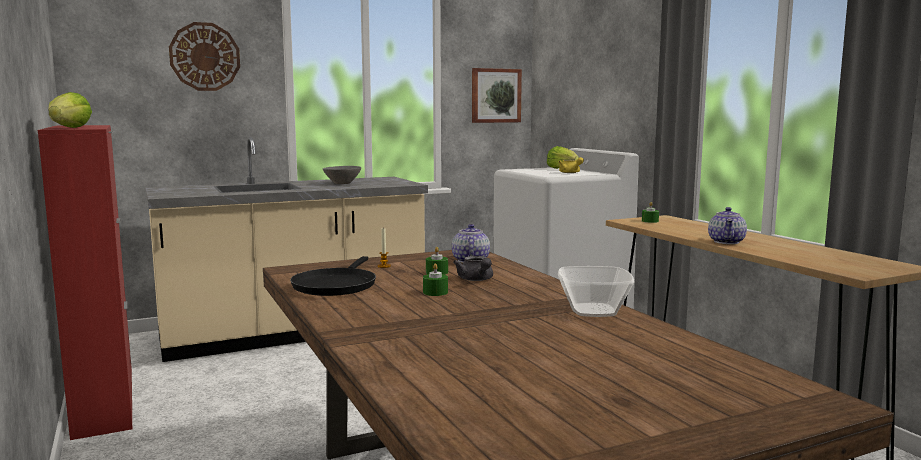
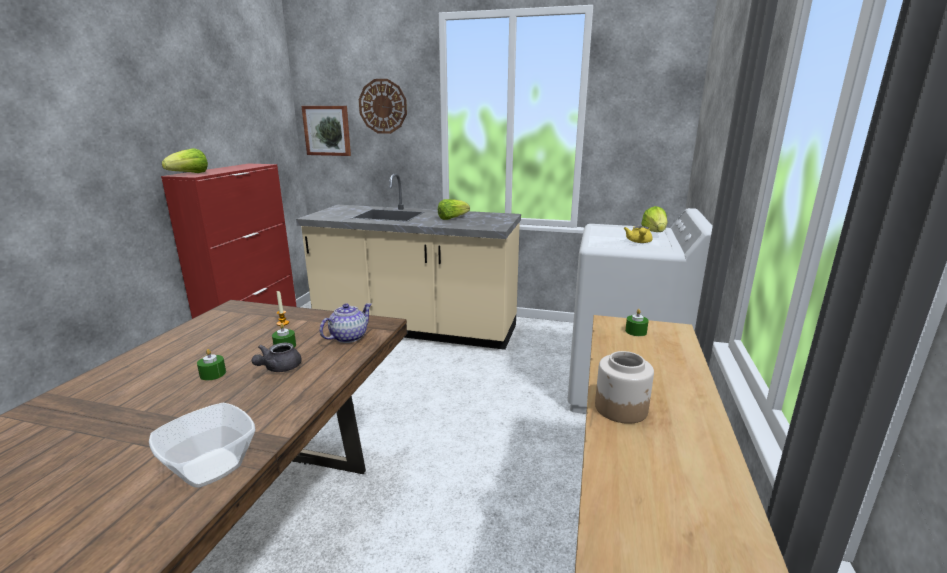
camera: 40 degrees right, 10 degrees up
black frying pan [290,256,376,296] -> none
grey bowl [323,166,361,184] -> lettuce [438,199,470,220]
picture [472,68,522,123] -> picture moved to [301,106,351,156]
teapot [708,207,747,244] -> jar [595,351,654,424]

